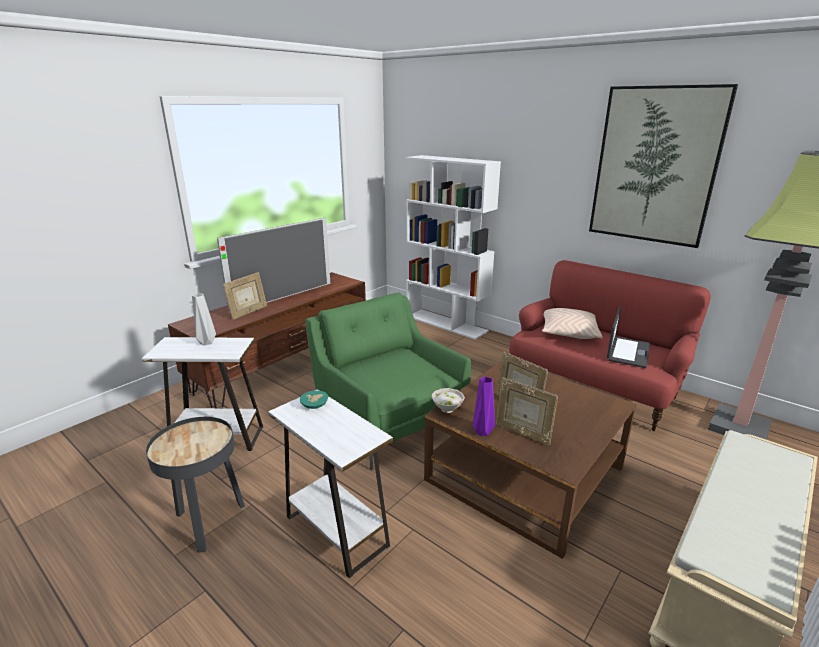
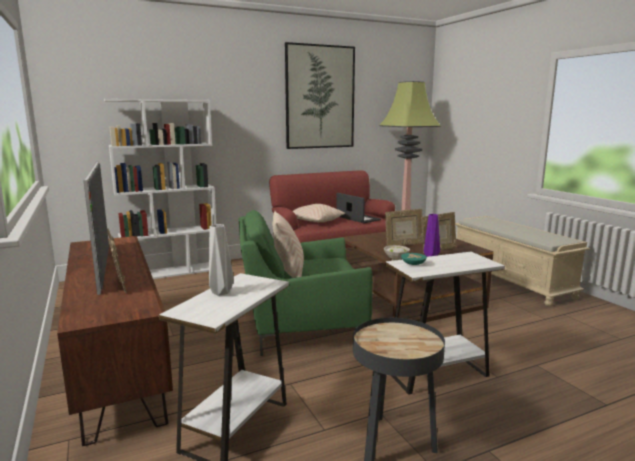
camera: 65 degrees left, 10 degrees down
none -> beige pillow [272,211,304,278]

